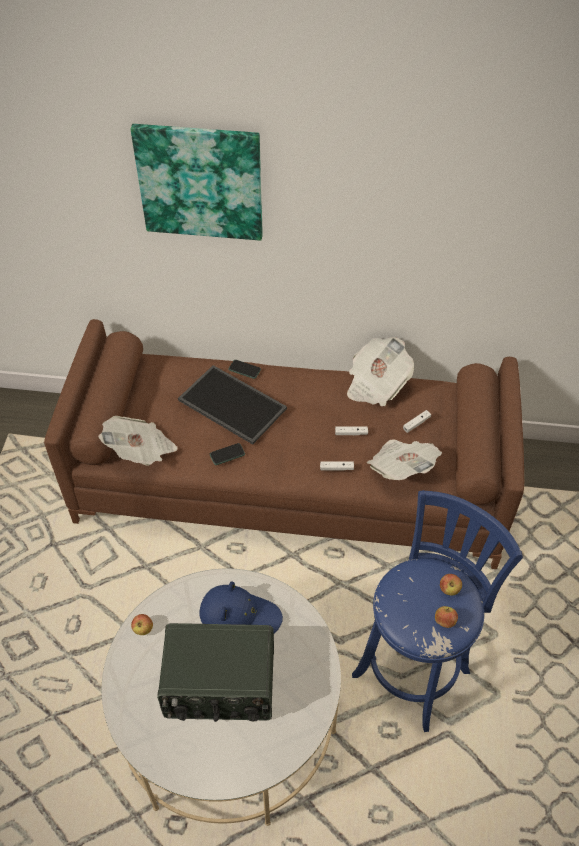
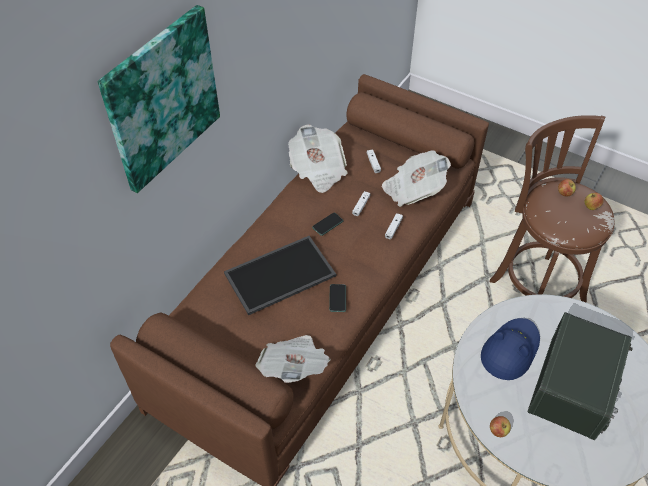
camera: 65 degrees left, 0 degrees up
phone [228,360,261,379] -> phone moved to [312,213,343,236]
blue stool [352,490,523,732] -> brown stool [490,115,615,303]

